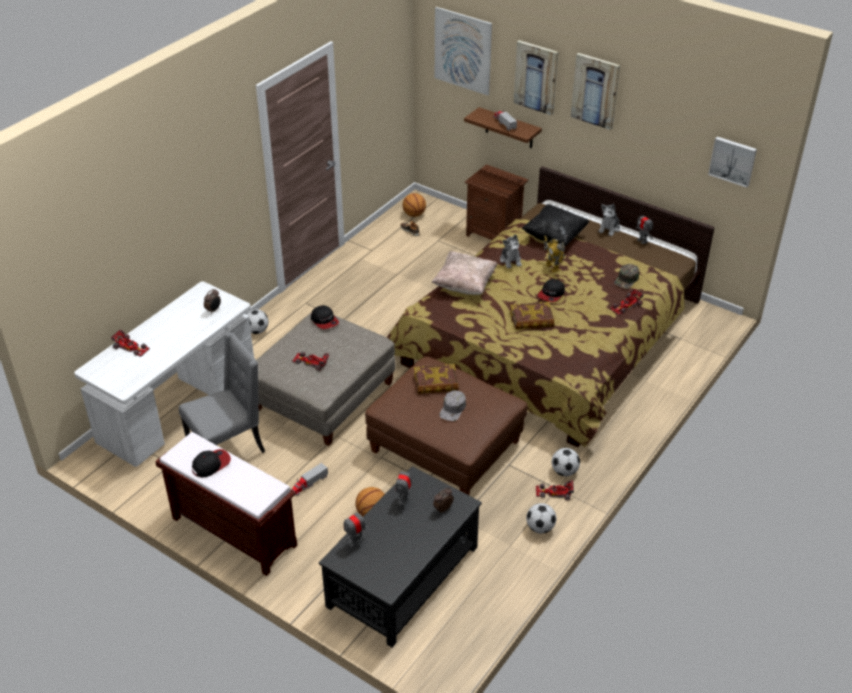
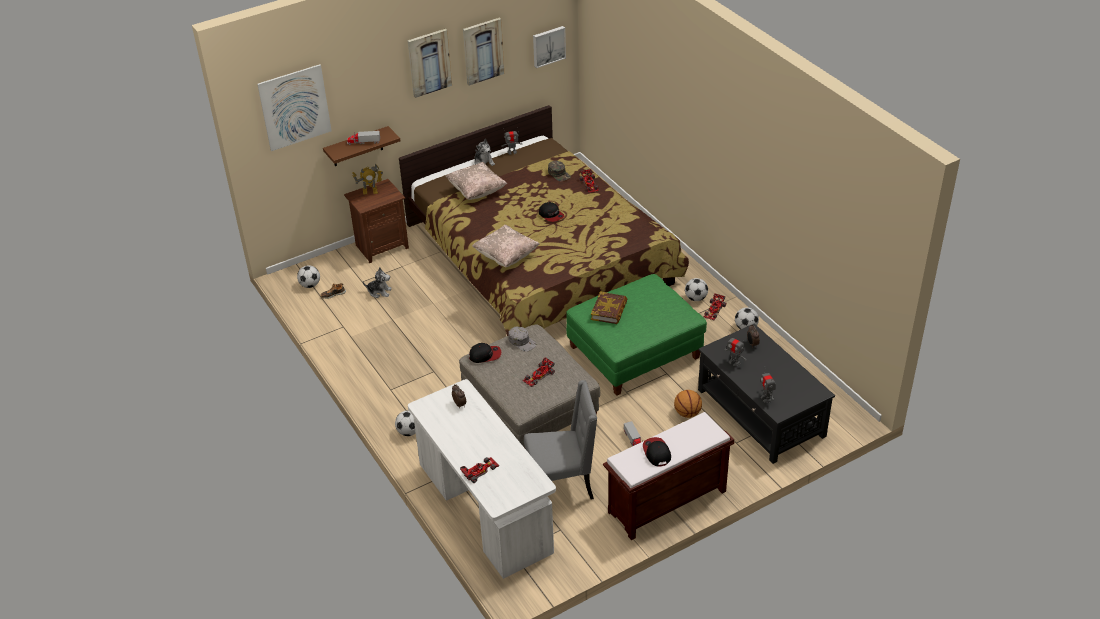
camera: 65 degrees left, 0 degrees up
grey chair [179,332,265,453] -> grey chair turned 90 degrees clockwise [524,380,597,500]
brown ottoman [365,357,527,495] -> green ottoman [566,274,707,396]
basketball [402,193,426,217] -> football [297,265,320,288]
grey cap [439,390,466,421] -> grey cap moved to [508,326,537,352]
plush toy [500,234,522,268] -> plush toy moved to [363,267,392,298]
book [510,302,554,329] -> none
picture [514,40,558,115] -> picture moved to [463,18,504,86]
black pillow [522,204,589,246] -> beige pillow [445,162,507,200]
toy robot [543,236,565,273] -> toy robot moved to [352,163,383,195]

